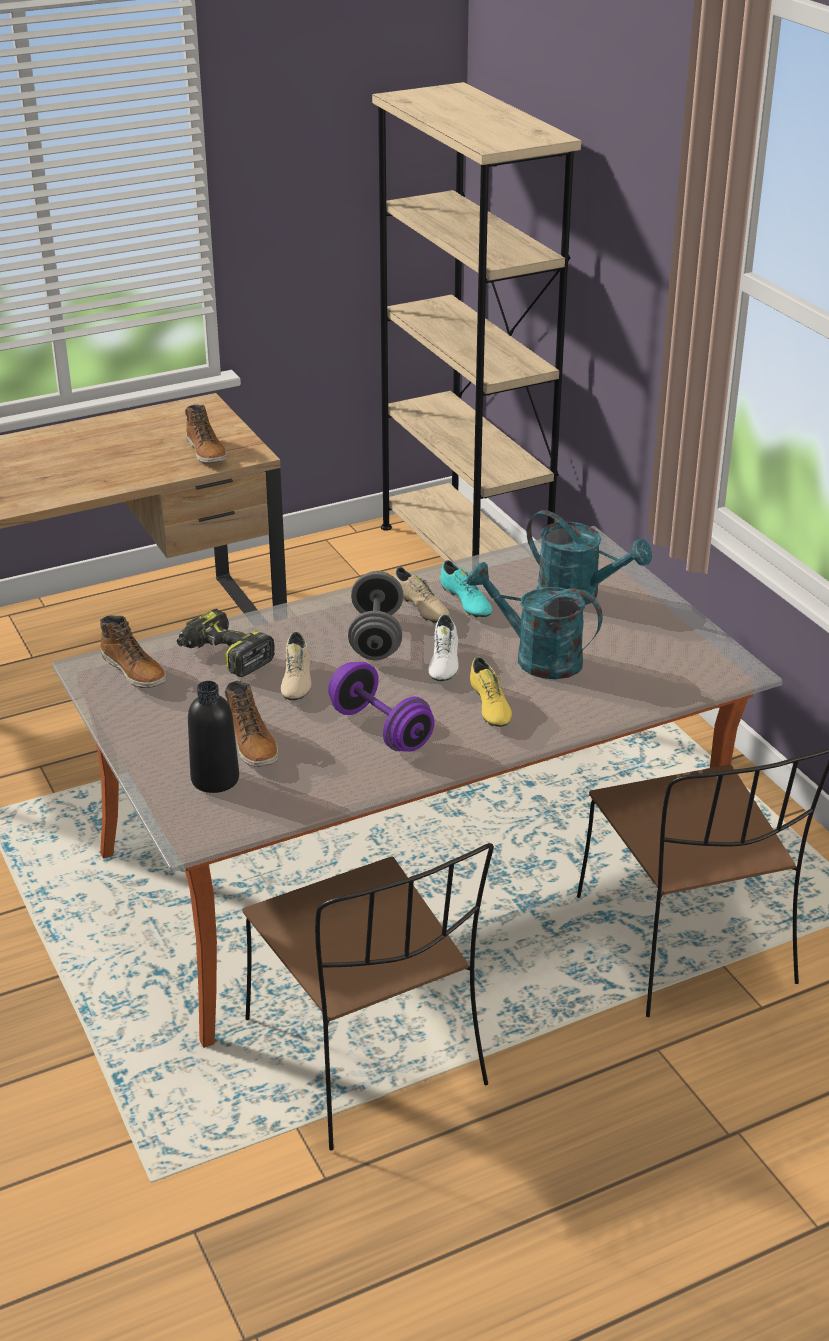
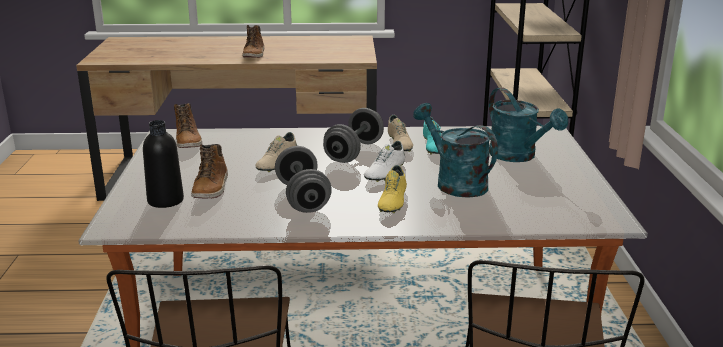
camera: 25 degrees right, 10 degrees down
power drill [177,609,275,677] -> none
boot [185,405,227,463] -> boot moved to [243,25,264,58]
purple dumbbell [328,662,435,752] -> grey dumbbell [275,146,332,213]

